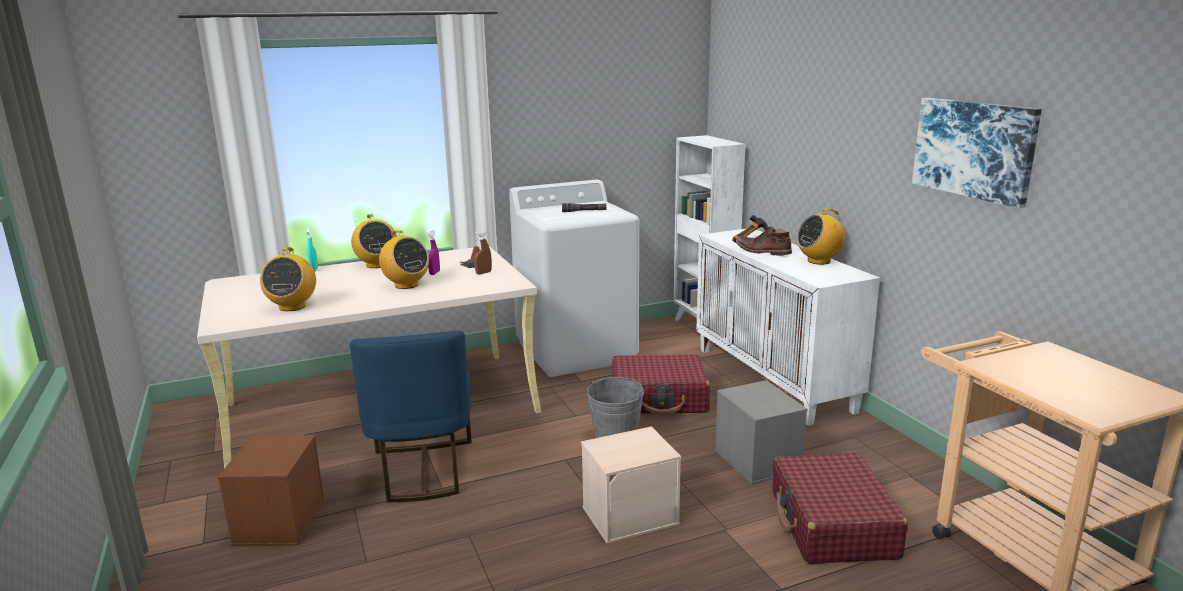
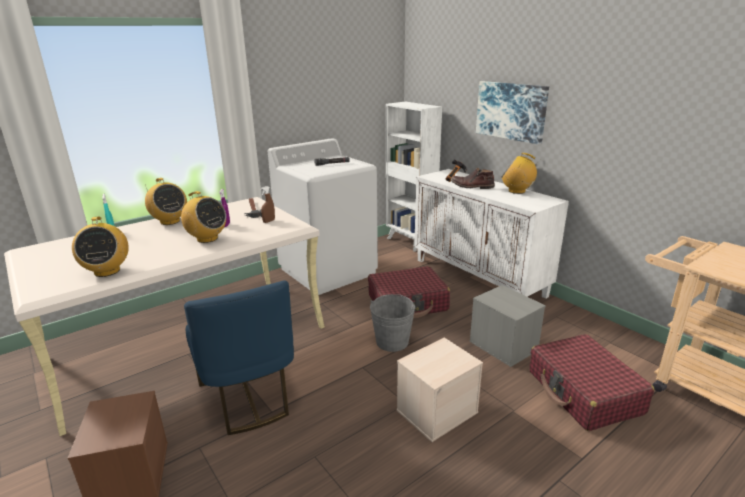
camera: 15 degrees left, 5 degrees up
radio [797,209,845,265] -> radio turned 60 degrees clockwise [501,153,541,194]
picture [912,98,1041,208] -> picture moved to [476,81,549,145]

